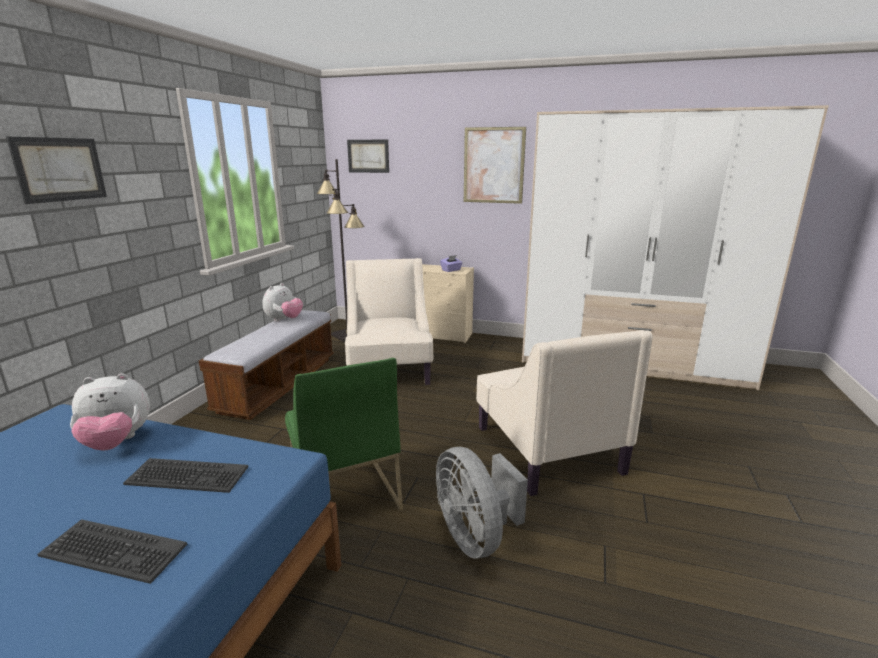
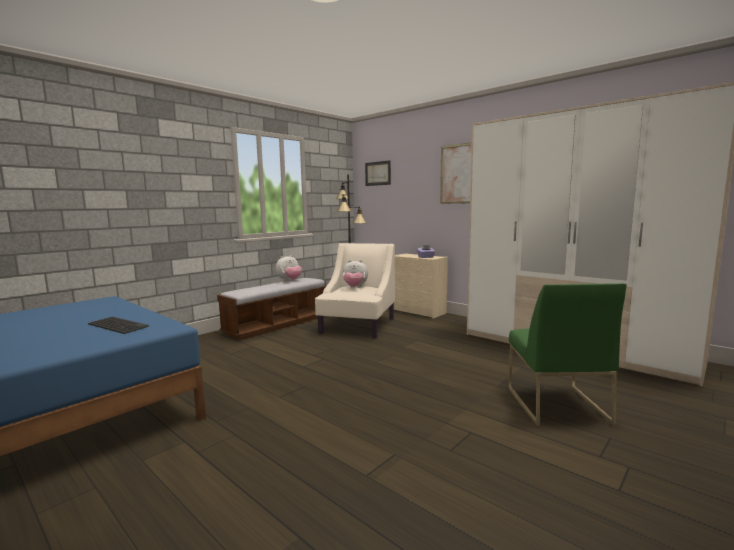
camera: 25 degrees right, 10 degrees down
picture [6,137,107,204] -> none
keyboard [37,519,188,584] -> none
plush toy [70,373,150,450] -> plush toy moved to [343,260,368,287]
green chair [285,358,403,511] -> green chair moved to [508,283,627,426]
grey fan [436,447,528,559] -> none
beige armchair [476,330,653,496] -> none

